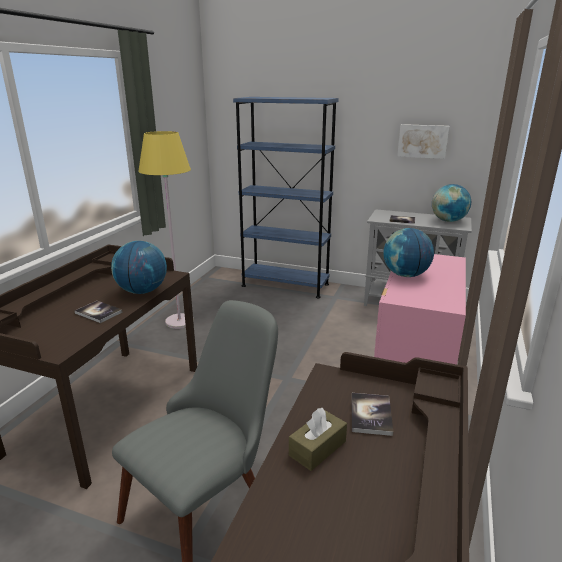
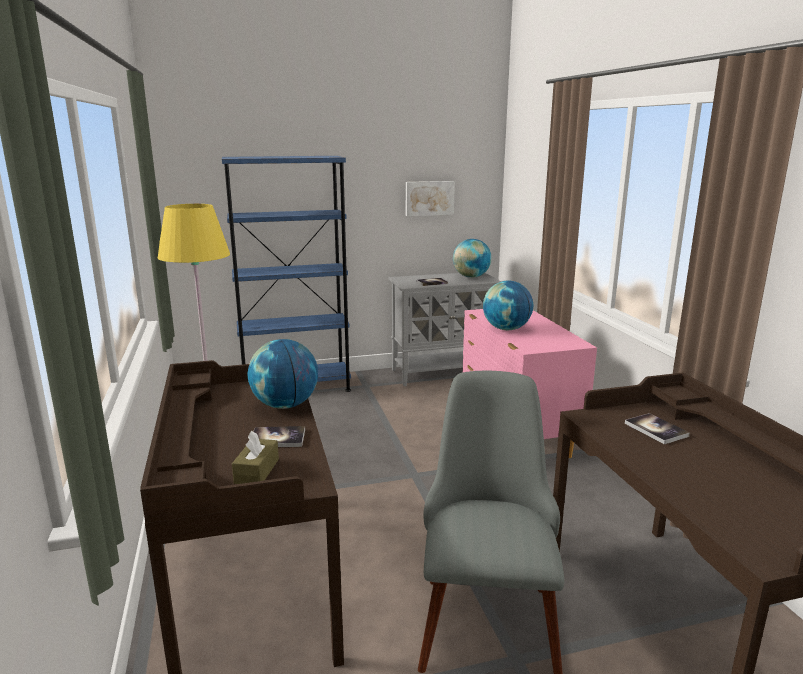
camera: 35 degrees left, 5 degrees down
brown tissue box [289,408,347,471] -> brown tissue box moved to [232,431,279,484]

